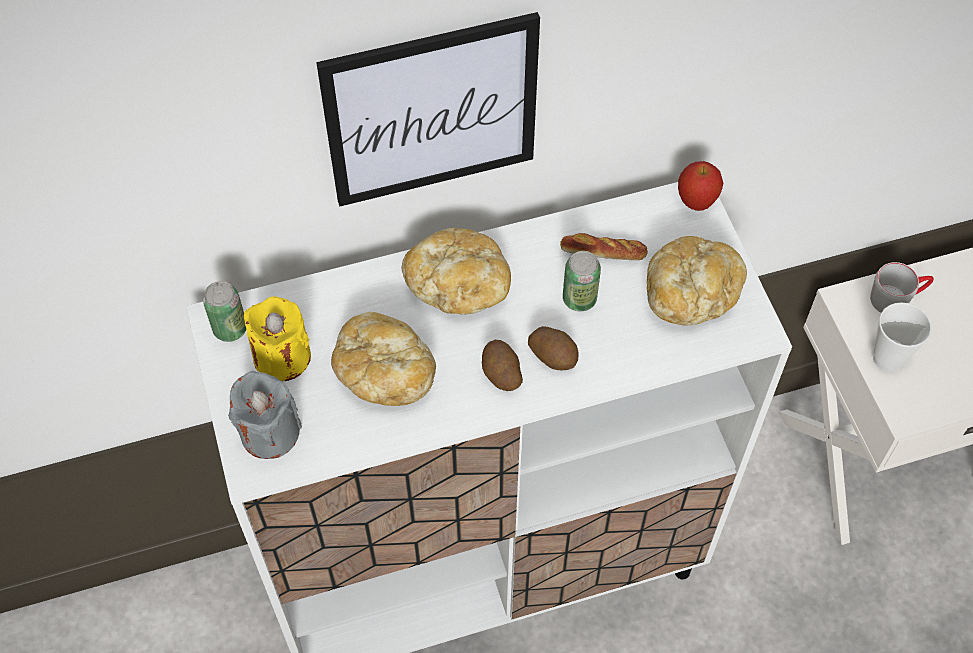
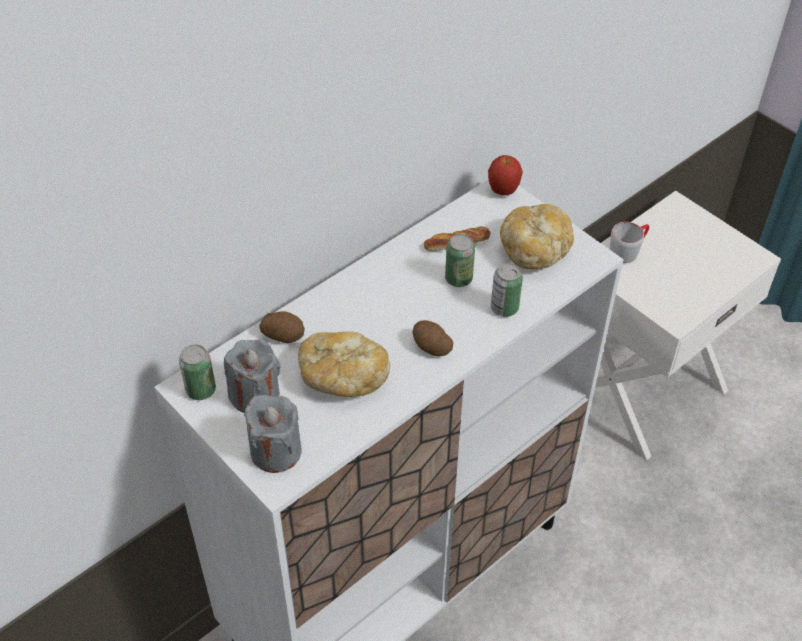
camera: 25 degrees left, 10 degrees down
yellow candle [244,296,311,381] -> grey candle [224,339,280,413]
picture [316,12,540,207] -> none
bread [402,228,511,315] -> none
potato [528,326,579,370] -> potato moved to [259,311,305,343]
cup [873,302,932,372] -> none
none -> can [491,263,523,317]

